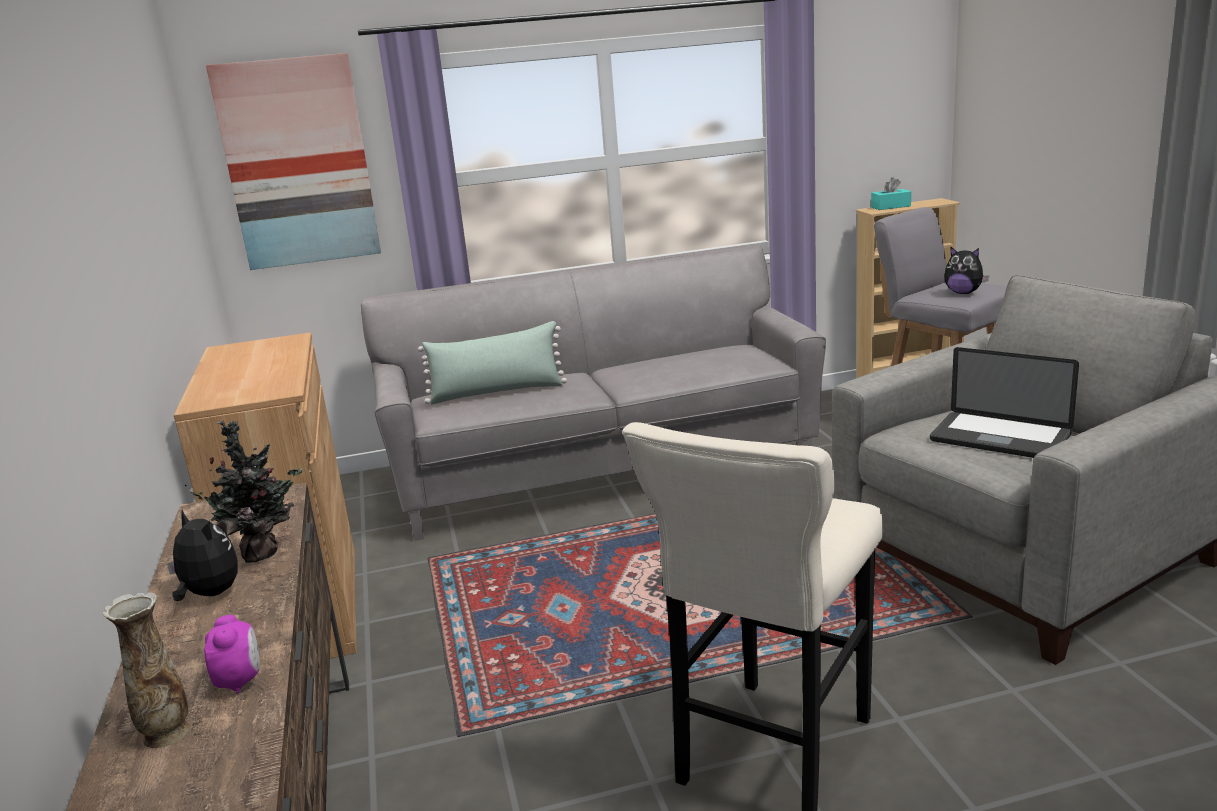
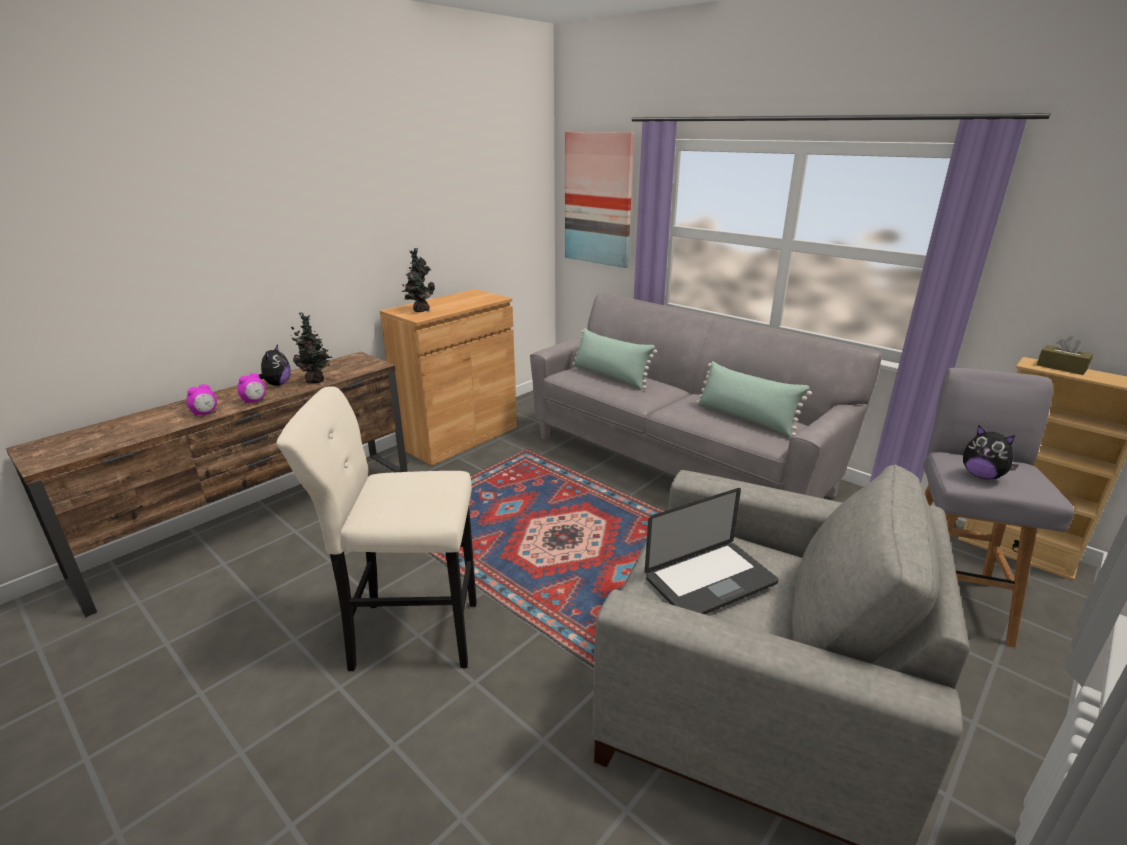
camera: 55 degrees right, 5 degrees up
vase [102,592,190,748] -> none
turquoise tissue box [871,177,911,210] -> brown tissue box [1037,336,1093,375]
laptop [930,347,1079,458] -> laptop turned 120 degrees counterclockwise [645,488,779,614]
plush toy [944,246,989,294] -> plush toy turned 45 degrees counterclockwise [963,425,1019,479]
none -> alarm clock [238,373,266,404]
none -> potted plant [402,248,435,312]
none -> green pillow [696,361,812,438]

